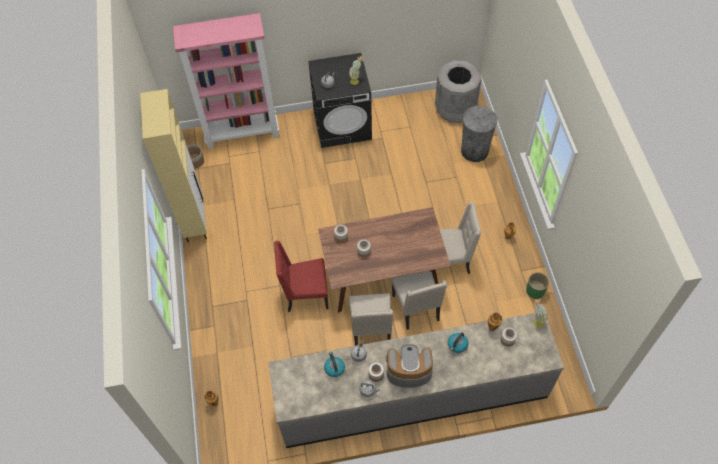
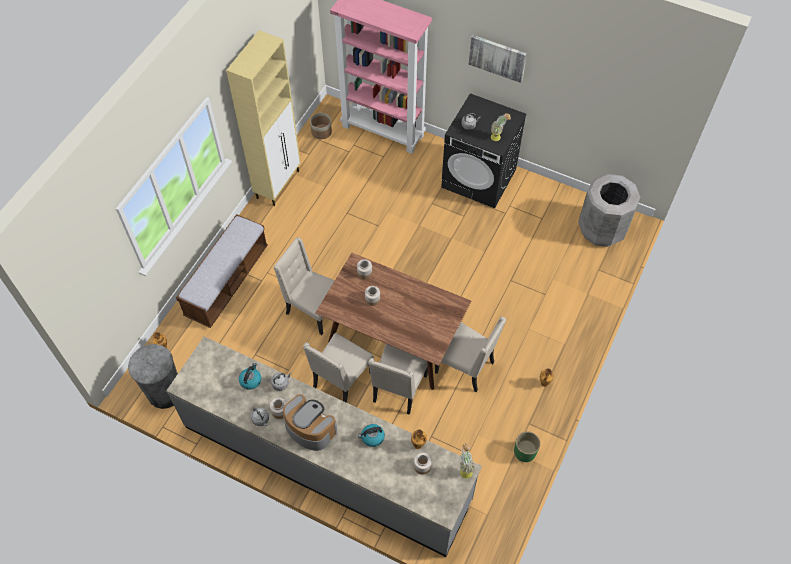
camera: 35 degrees right, 0 degrees up
red chair [274,241,329,312] -> beige chair [273,237,335,335]
grey trash can [461,106,497,162] -> grey trash can moved to [128,344,178,409]
none -> bench [176,214,268,328]
none -> picture [469,35,527,83]

